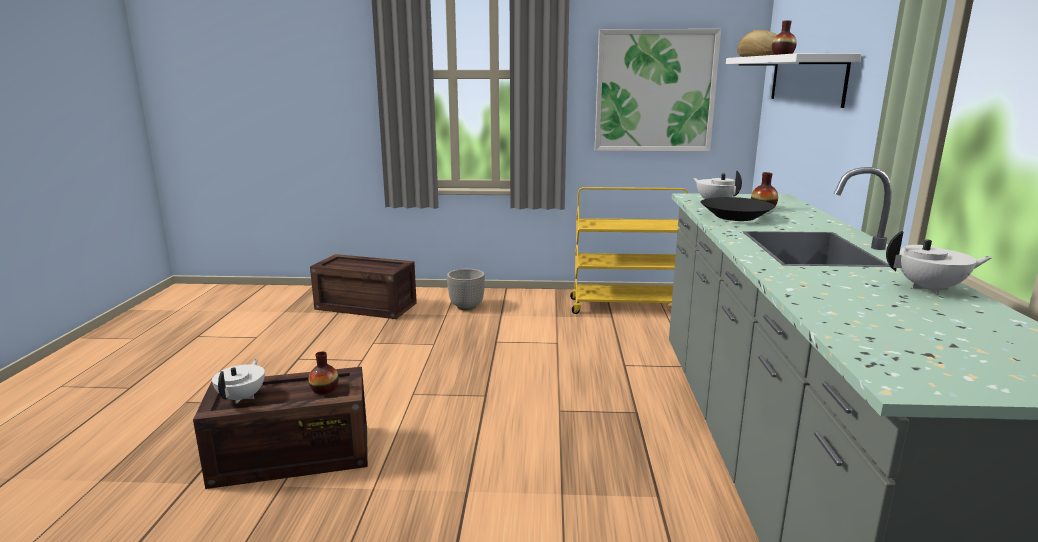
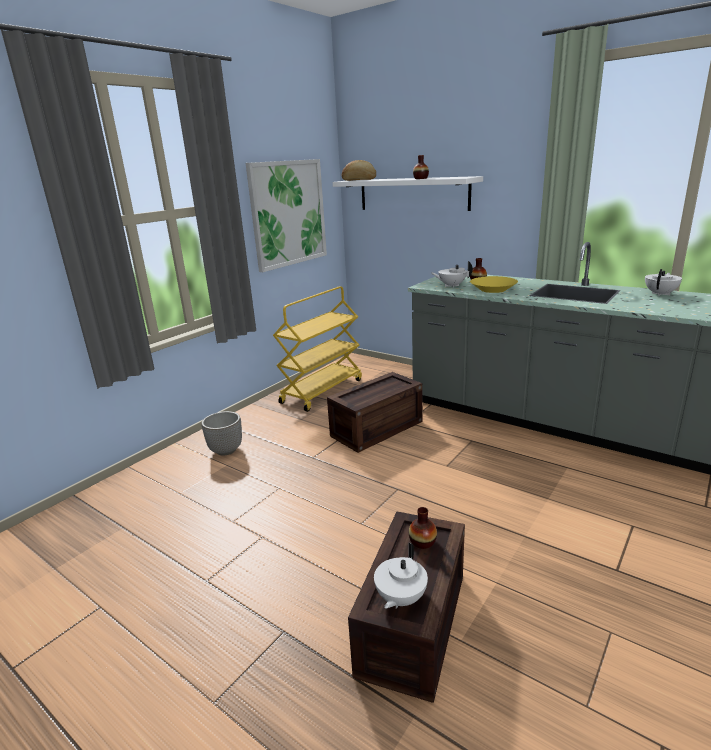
camera: 55 degrees left, 5 degrees up
white teapot [212,359,265,404] -> white teapot turned 105 degrees counterclockwise [374,543,428,609]
crate [310,254,417,319] -> crate moved to [327,372,423,453]
black bowl [701,197,775,221] -> yellow bowl [470,276,518,293]

